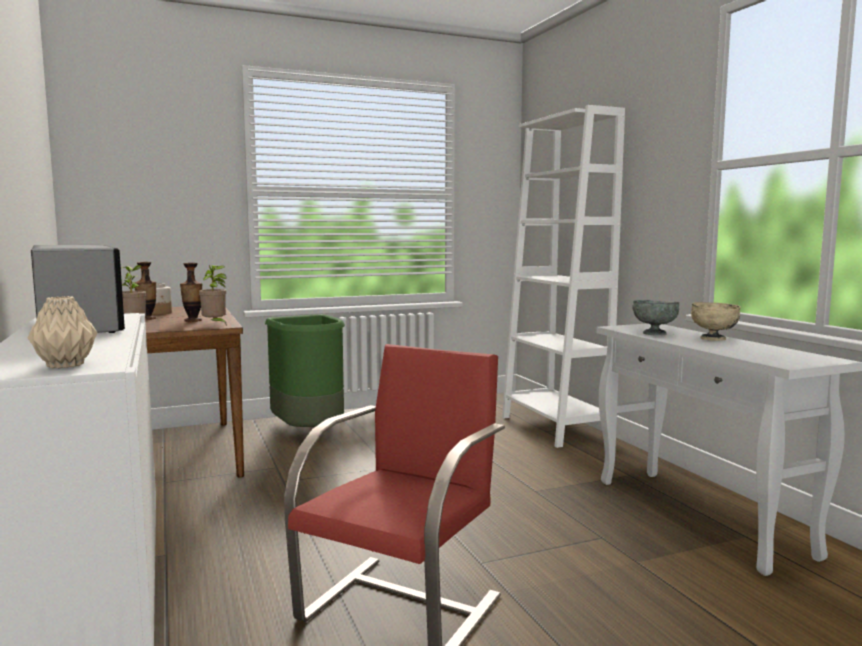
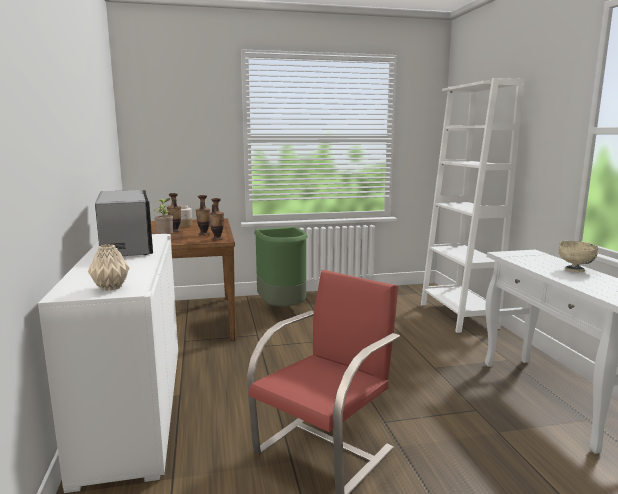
camera: 10 degrees right, 5 degrees up
potted plant [199,265,227,326] -> vase [209,198,224,240]
grey bowl [632,300,679,335] -> none

